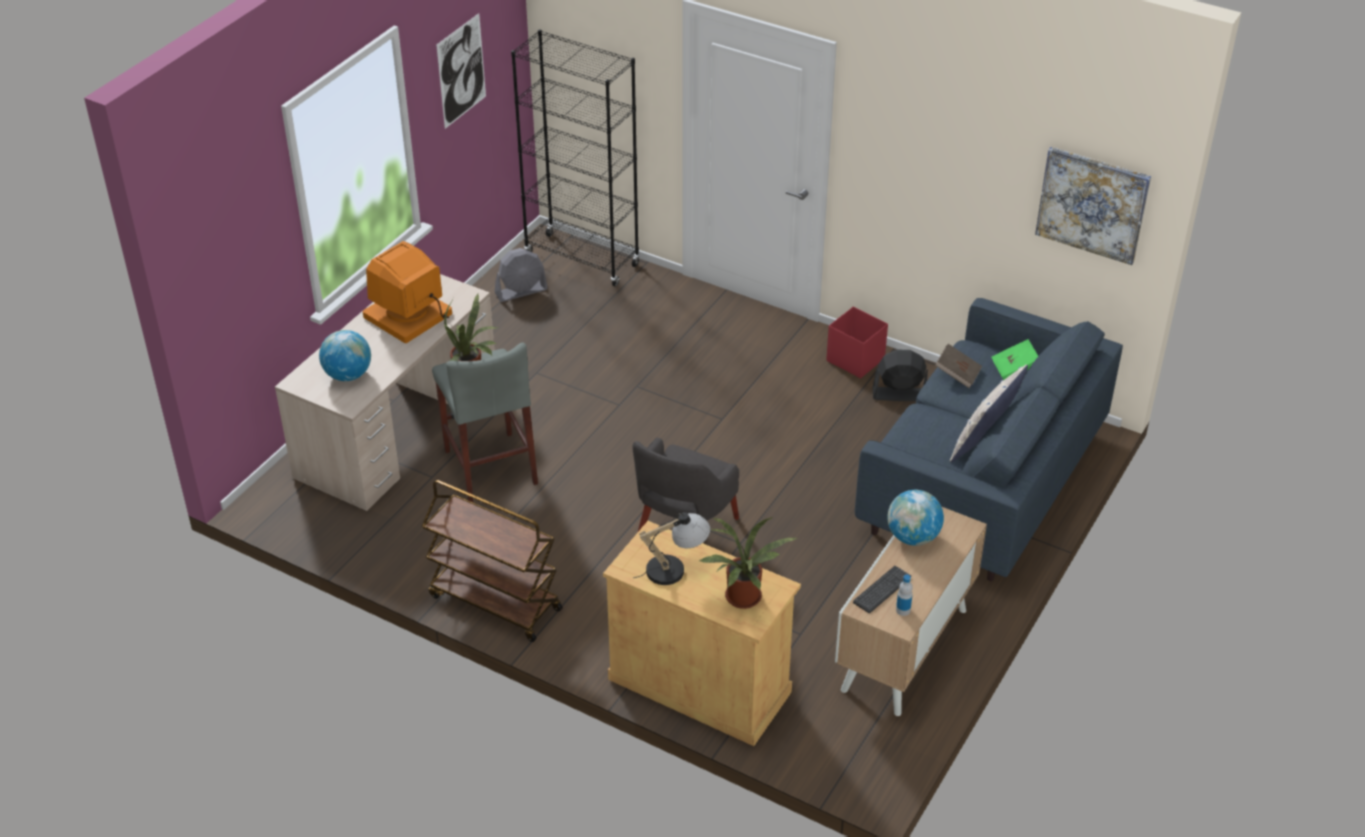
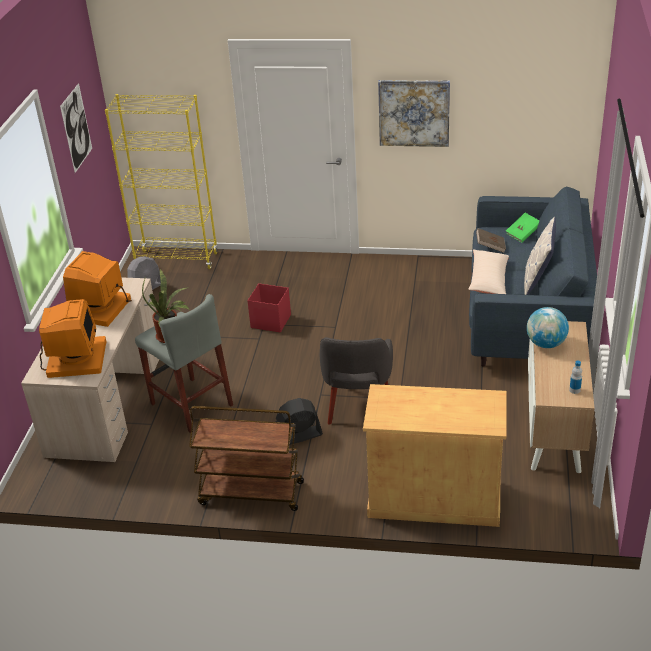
camera: 20 degrees left, 5 degrees down
globe [319,330,371,381] -> monitor [39,299,106,378]
black bookcase [511,29,640,286] -> yellow bookcase [105,94,218,269]
table lamp [634,512,710,585] -> none
potted plant [699,517,797,609] -> none
red storage box [826,307,888,378] -> red storage box moved to [247,283,291,332]
keyboard [853,566,911,613] -> none
black fan [873,350,928,401] -> black fan moved to [275,398,323,445]
picture [1035,147,1151,265] -> picture moved to [378,80,450,147]
none -> beige pillow [468,249,509,294]

